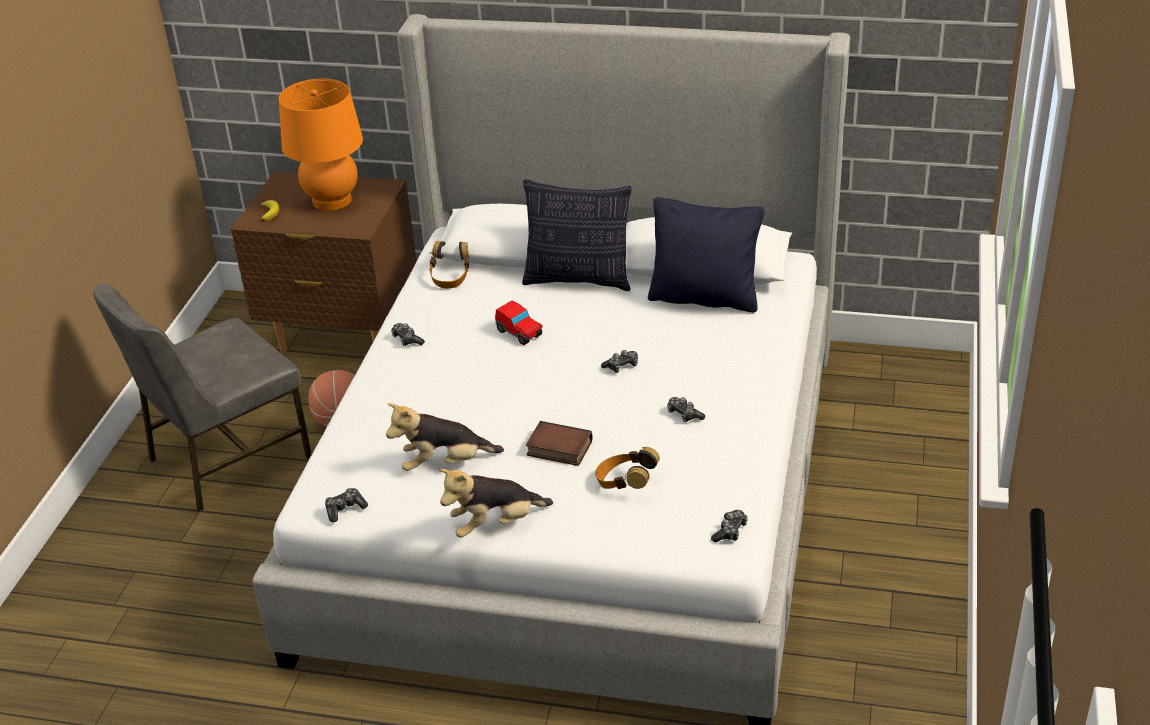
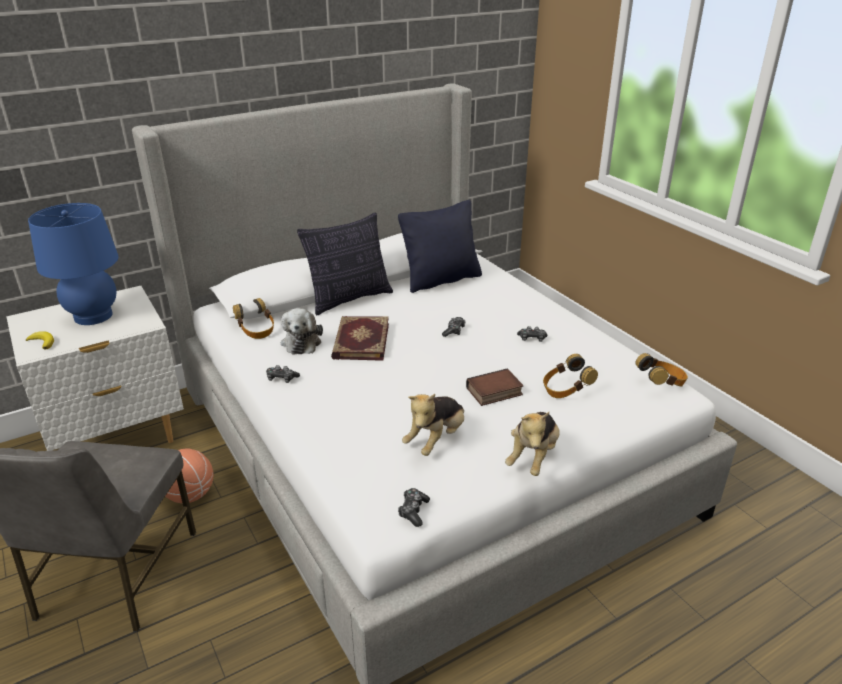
camera: 45 degrees left, 5 degrees down
brown nightstand [231,171,417,353] -> white nightstand [6,286,184,451]
orange table lamp [279,79,363,211] -> blue table lamp [28,203,119,325]
toy car [495,301,543,345] -> book [331,316,389,361]
game controller [711,510,748,542] -> headphones [635,353,688,387]
none -> plush toy [281,308,323,355]

